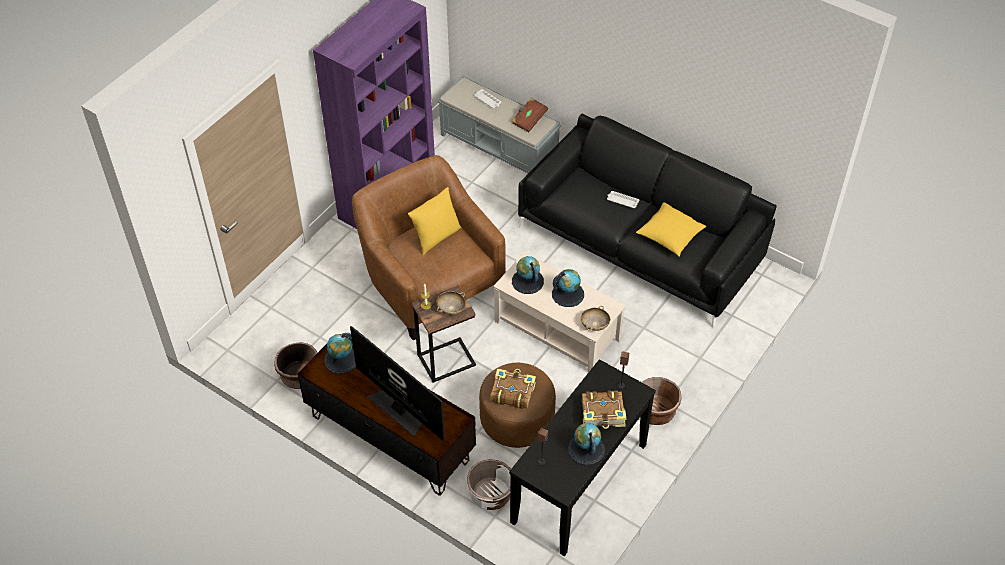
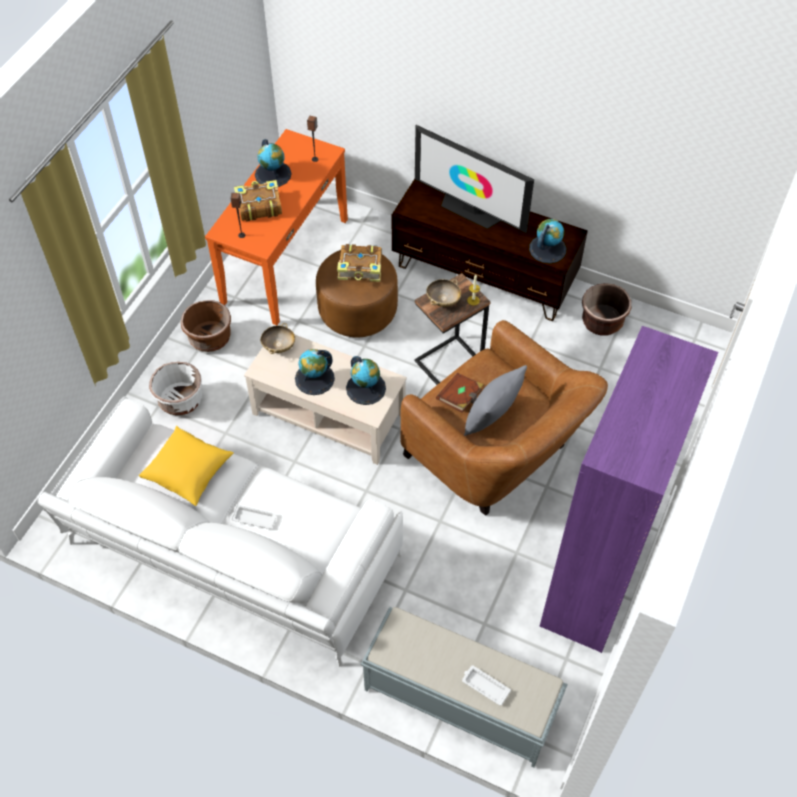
camera: 170 degrees right, 5 degrees up
yellow pillow [408,187,462,255] -> grey pillow [464,365,527,436]
white planter [467,459,511,510] -> white planter moved to [149,362,202,415]
black console table [509,359,656,556] -> orange console table [205,129,348,326]
brown book [512,97,548,132] -> brown book moved to [436,373,484,413]
black sofa [518,113,777,328] -> white sofa [37,396,403,667]

